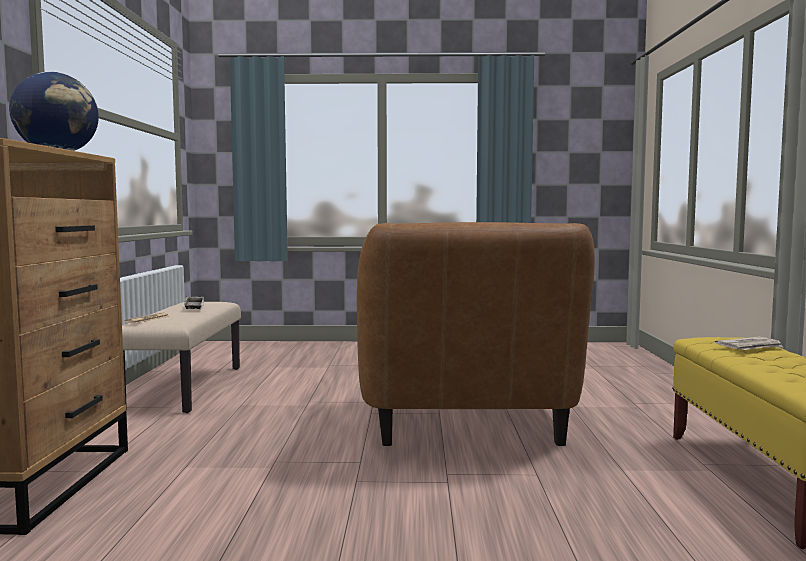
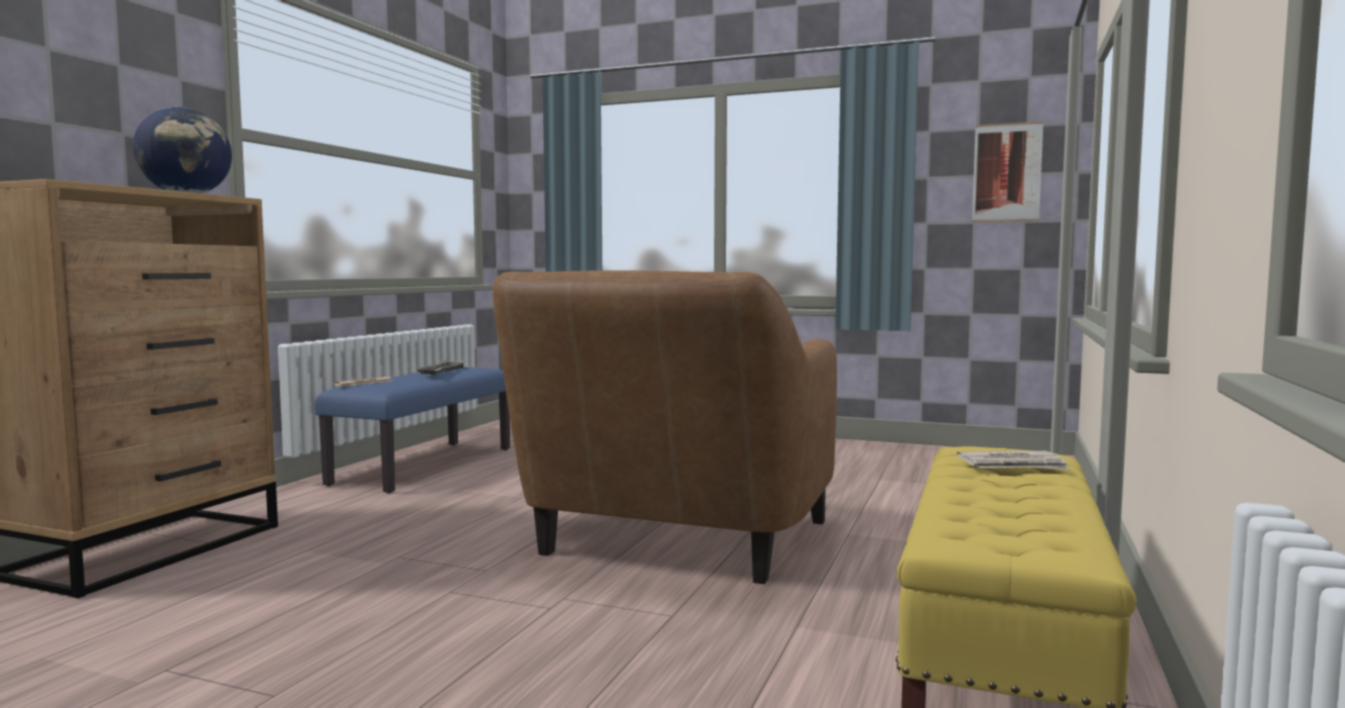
camera: 20 degrees right, 0 degrees up
beige bench [122,302,241,413] -> blue bench [315,367,510,493]
none -> picture [972,121,1044,222]

